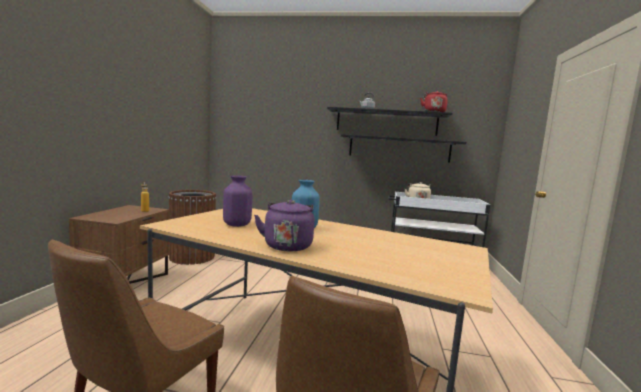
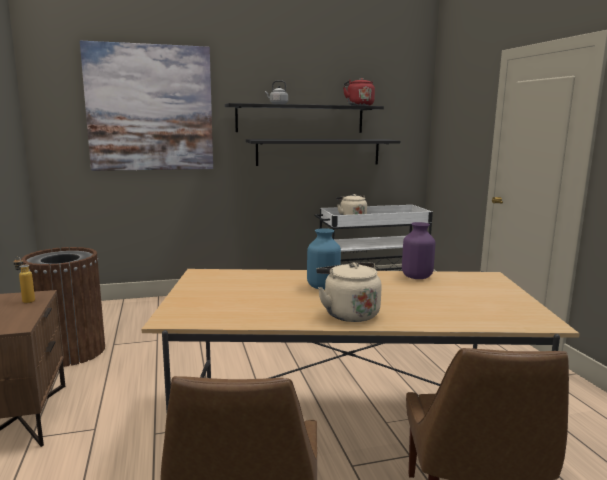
camera: 25 degrees left, 5 degrees up
purple vase [223,176,252,227] -> purple vase moved to [402,222,435,279]
purple kettle [254,200,314,251] -> beige kettle [316,262,382,322]
none -> picture [80,41,213,171]

